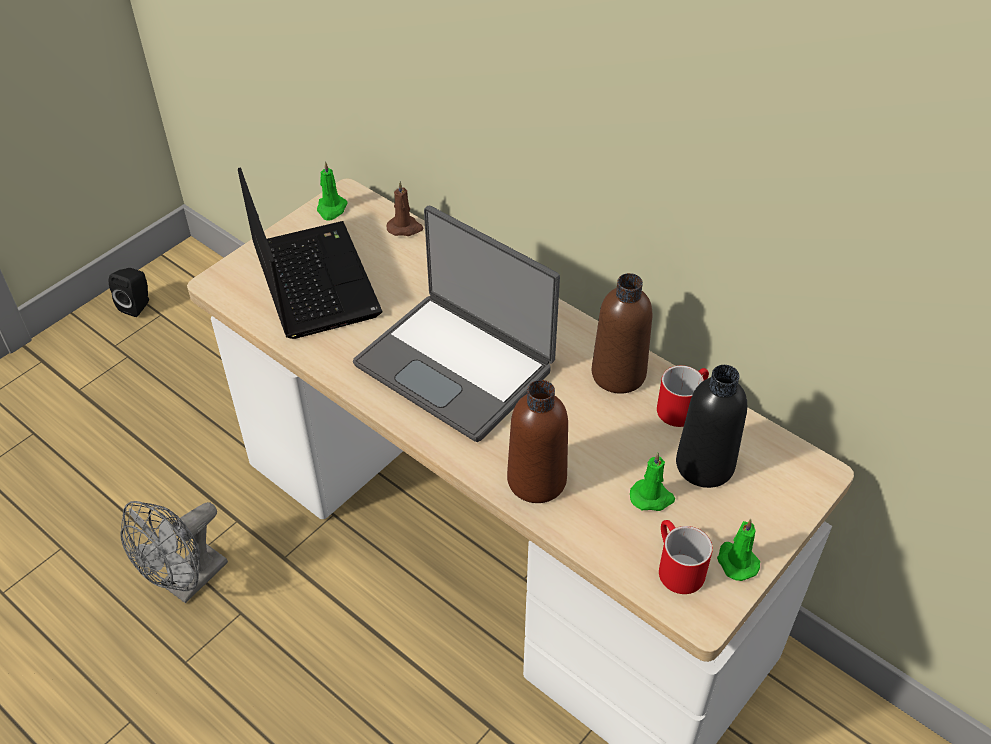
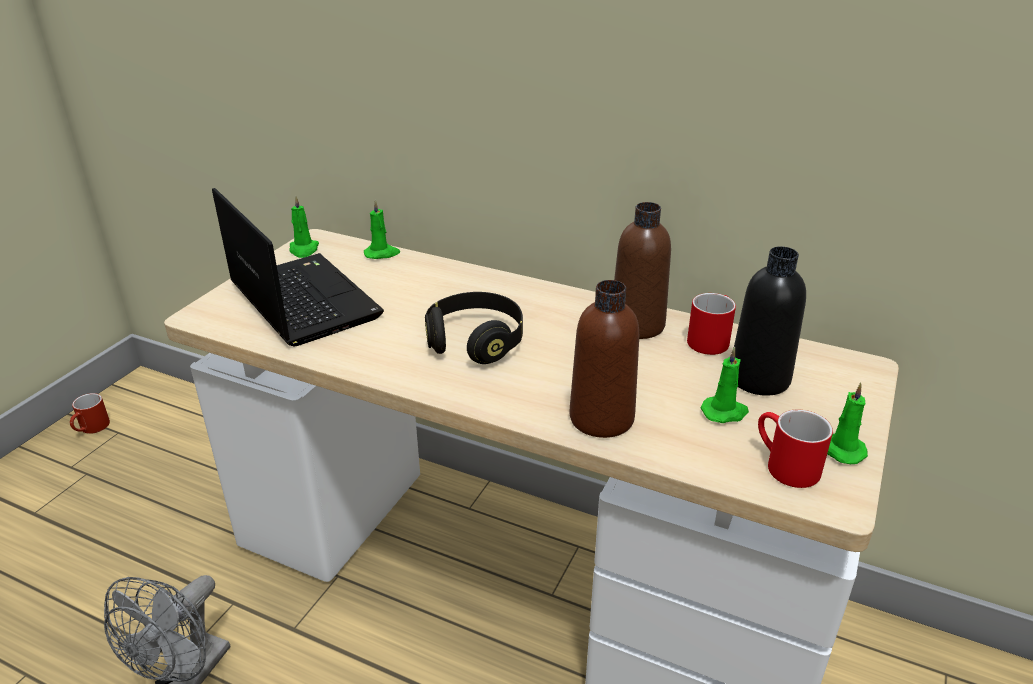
camera: 15 degrees left, 15 degrees down
black speaker [109,268,149,317] -> red mug [70,393,110,434]
laptop [353,206,560,442] -> black headphones [425,292,523,364]
brown candle [387,181,424,236] -> green candle [364,200,400,259]

